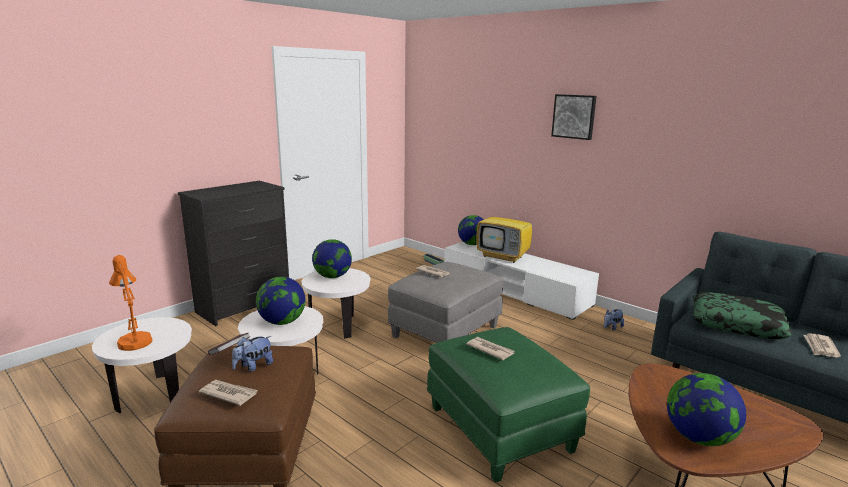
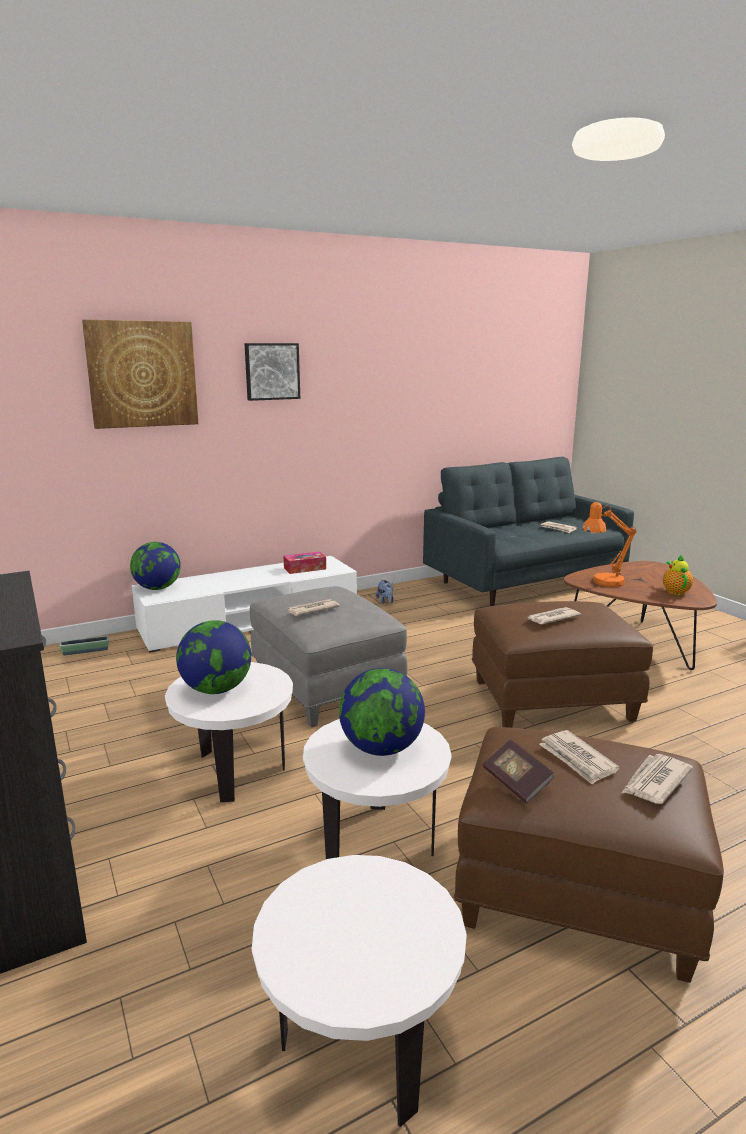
camera: 70 degrees left, 0 degrees up
orange table lamp [109,255,152,351] -> orange table lamp moved to [582,502,637,587]
plush toy [232,336,273,372] -> newspaper [539,730,620,785]
green ottoman [427,327,590,483] -> brown ottoman [472,601,653,728]
television [476,199,532,263] -> none
globe [667,373,746,446] -> teapot [663,555,693,595]
pillow [694,292,792,339] -> none
none -> picture [82,320,198,429]
none -> tissue box [283,552,326,574]

